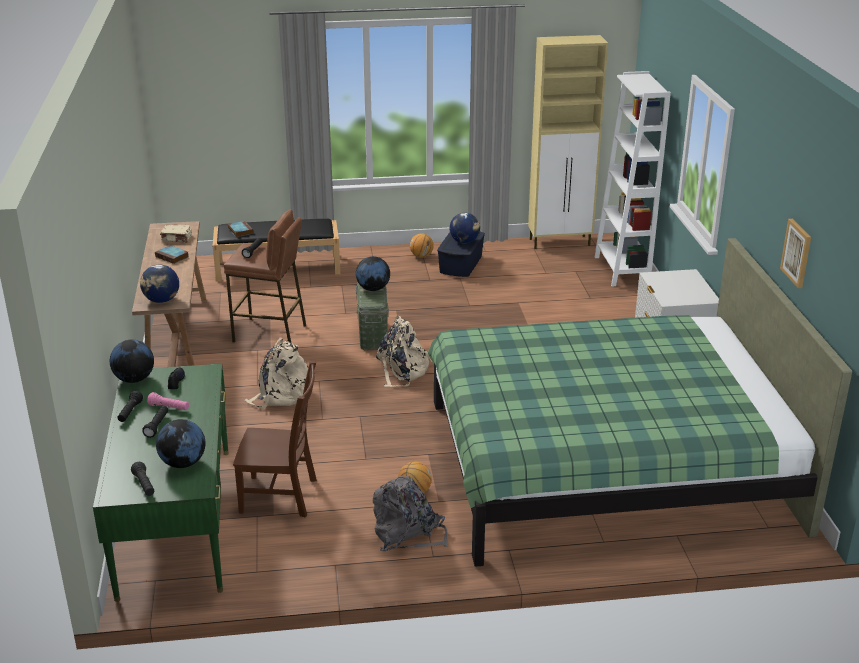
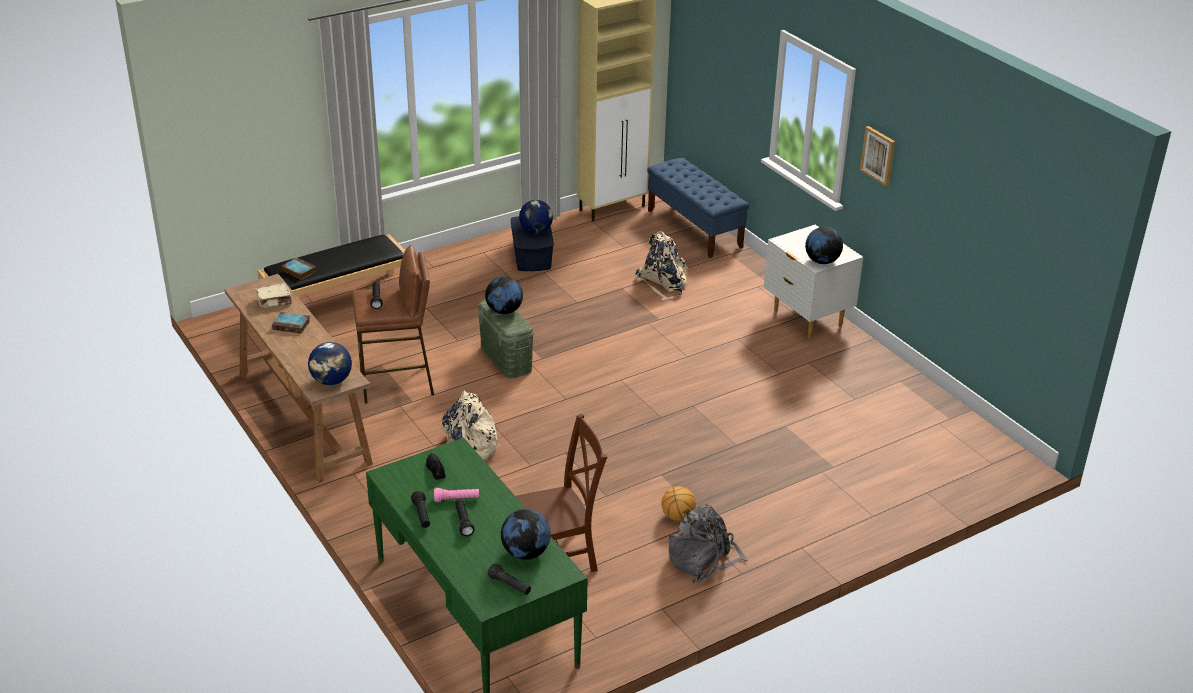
camera: 25 degrees left, 5 degrees up
globe [110,340,154,383] -> globe moved to [805,227,843,264]
beige backpack [376,316,432,387] -> beige backpack moved to [635,231,688,300]
basketball [410,234,434,257] -> none
green bed [428,238,852,567] -> none
white bookcase [594,71,671,287] -> blue bench [647,158,749,258]
picture [780,219,811,288] -> picture moved to [860,126,895,186]

